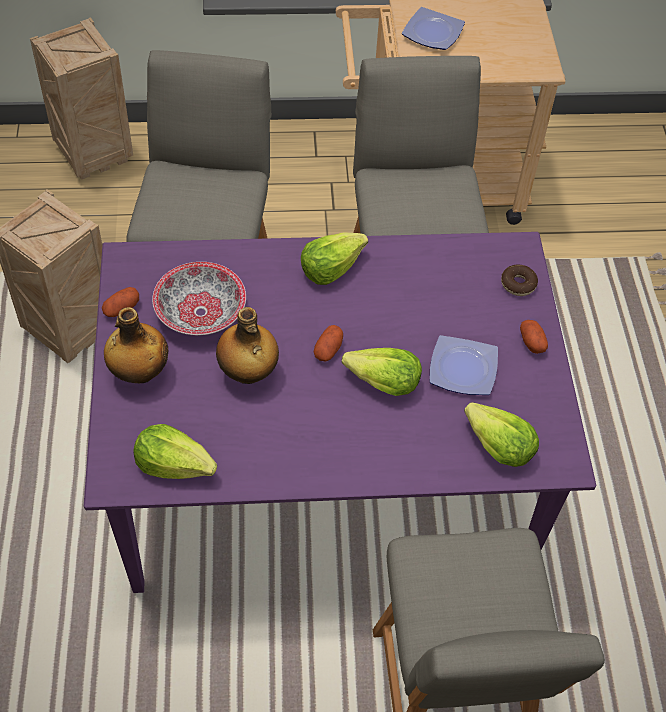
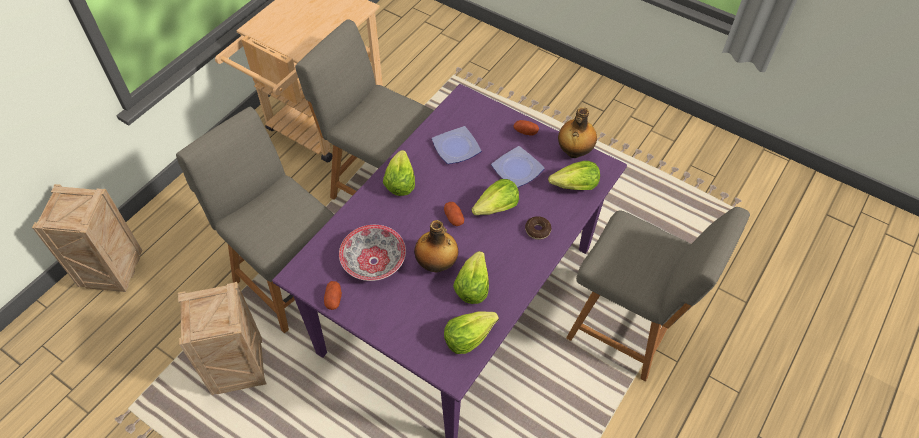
camera: 50 degrees left, 0 degrees up
bottle [104,307,169,383] -> bottle moved to [558,107,597,158]
plate [402,7,465,50] -> plate moved to [432,126,481,164]
donut [501,265,538,296] -> donut moved to [525,216,551,240]
none -> lettuce [453,251,489,304]

